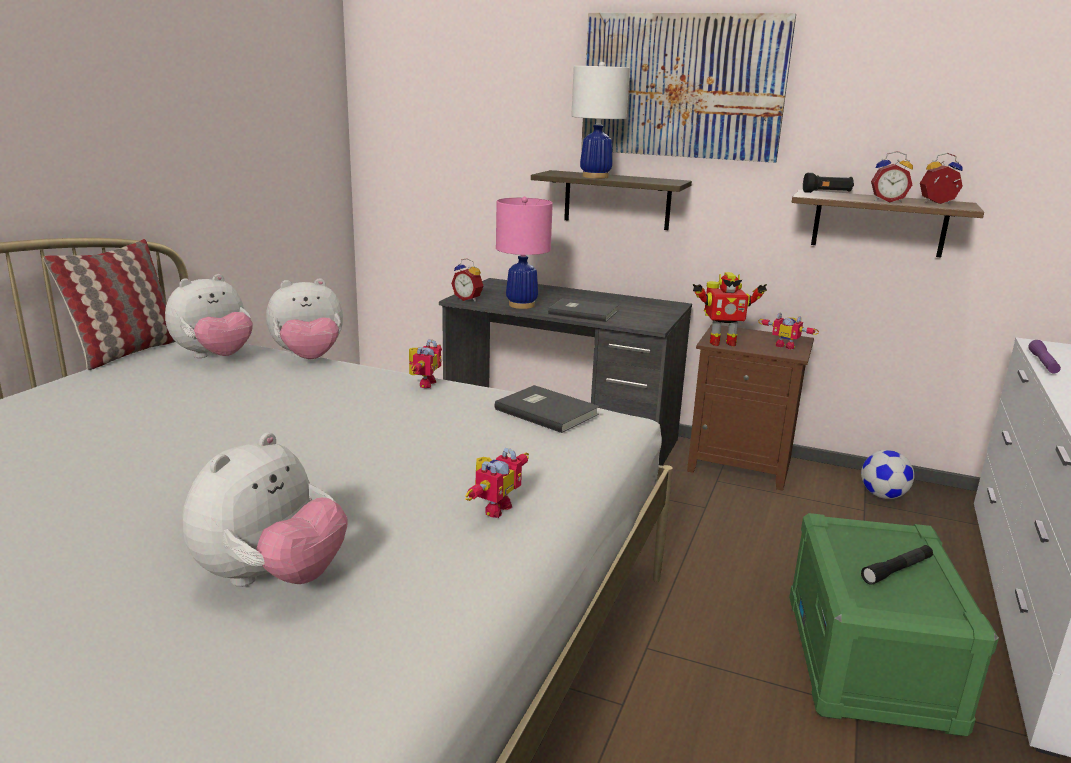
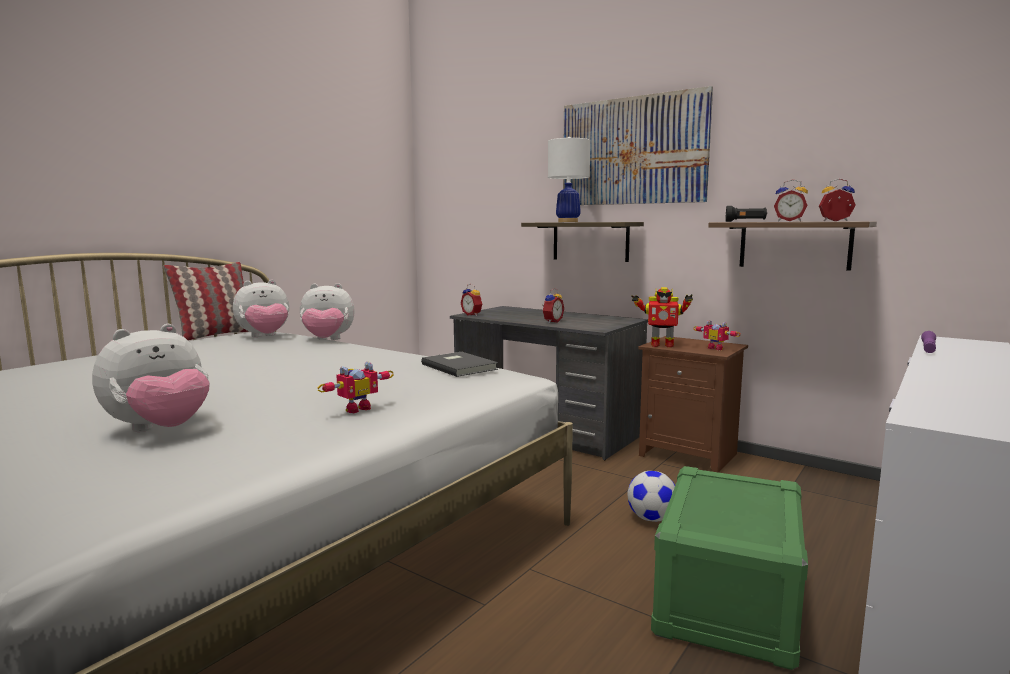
camera: 15 degrees right, 10 degrees down
toy robot [409,339,442,388] -> none
pink table lamp [496,197,553,309] -> none
grey book [548,298,618,322] -> alarm clock [542,288,564,323]
football [861,450,914,499] -> football moved to [627,471,675,522]
black flashlight [861,545,933,585] -> none

